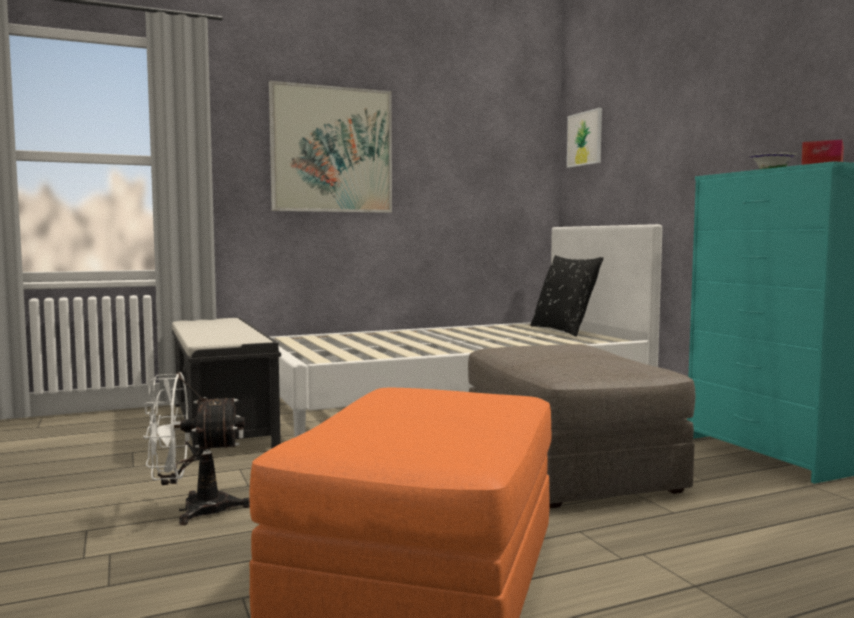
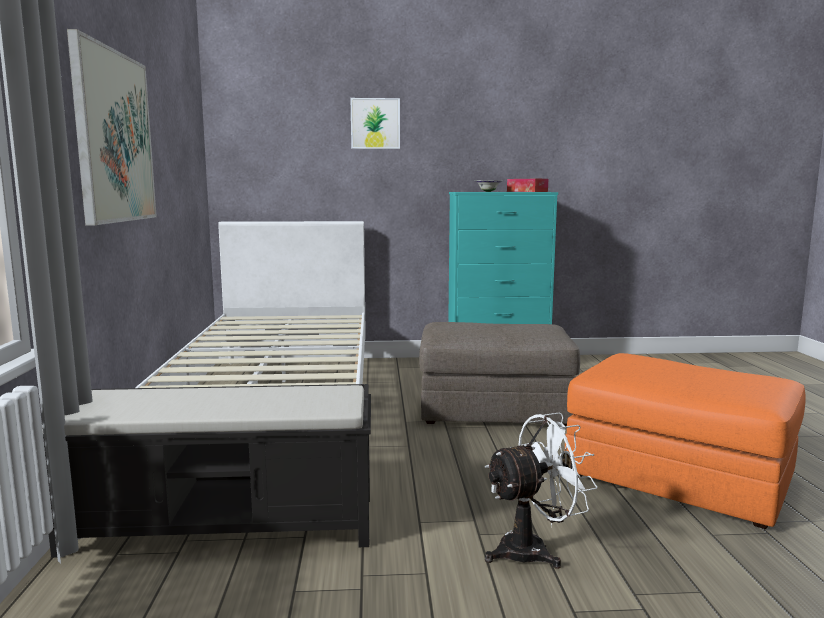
camera: 70 degrees left, 5 degrees up
white fan [143,372,250,525] -> white fan turned 120 degrees counterclockwise [485,412,598,569]
black pillow [530,255,603,337] -> none
picture [567,108,602,168] -> picture moved to [350,98,400,149]

